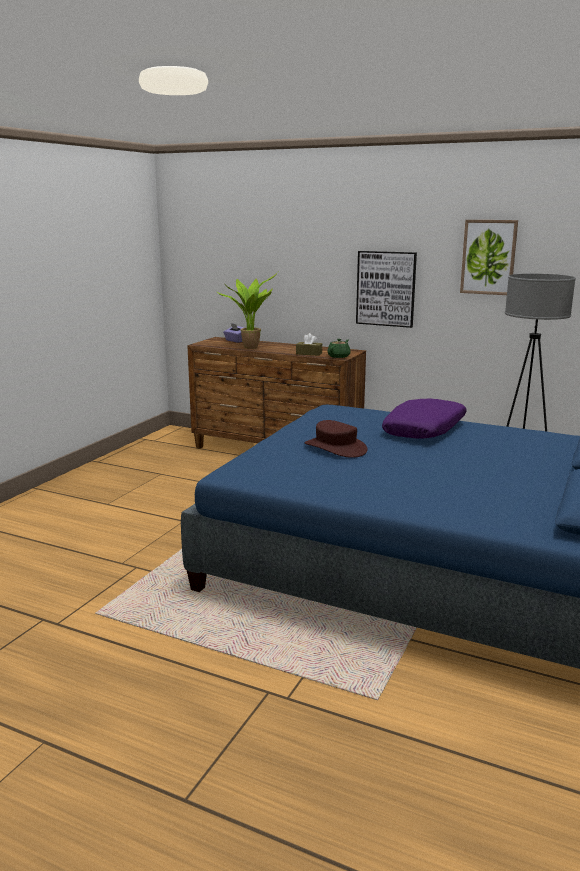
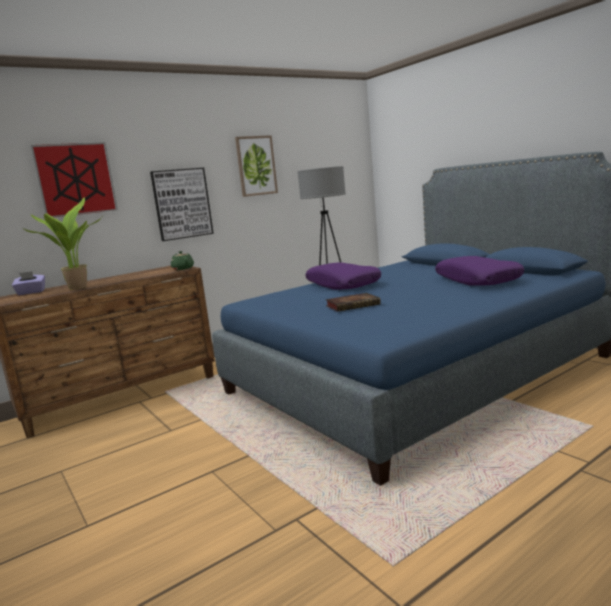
camera: 60 degrees left, 5 degrees down
brown tissue box [296,333,322,356] -> none
brown hat [304,420,368,458] -> book [326,293,381,312]
none -> picture [30,142,118,217]
none -> purple pillow [435,256,524,286]

